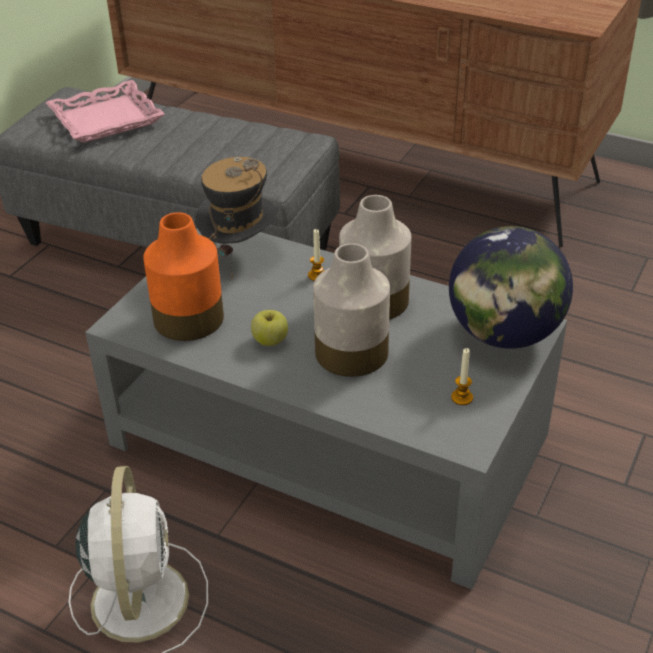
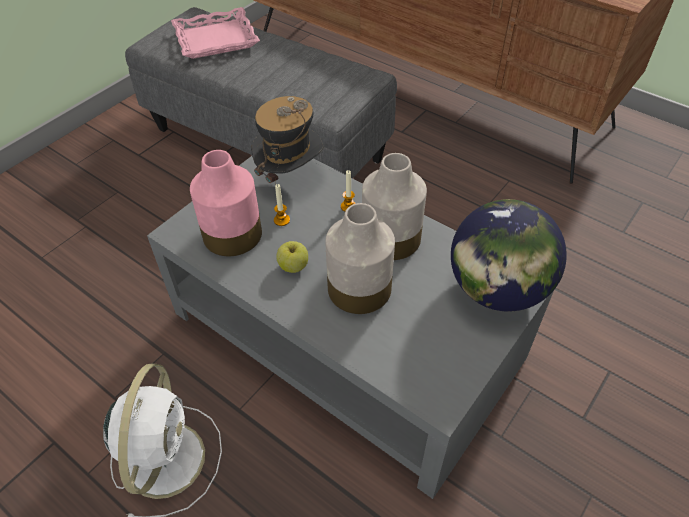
camera: 10 degrees right, 10 degrees up
orange vase [143,212,224,341] -> pink vase [190,150,262,256]
candle [451,348,473,405] -> candle moved to [274,184,290,226]

